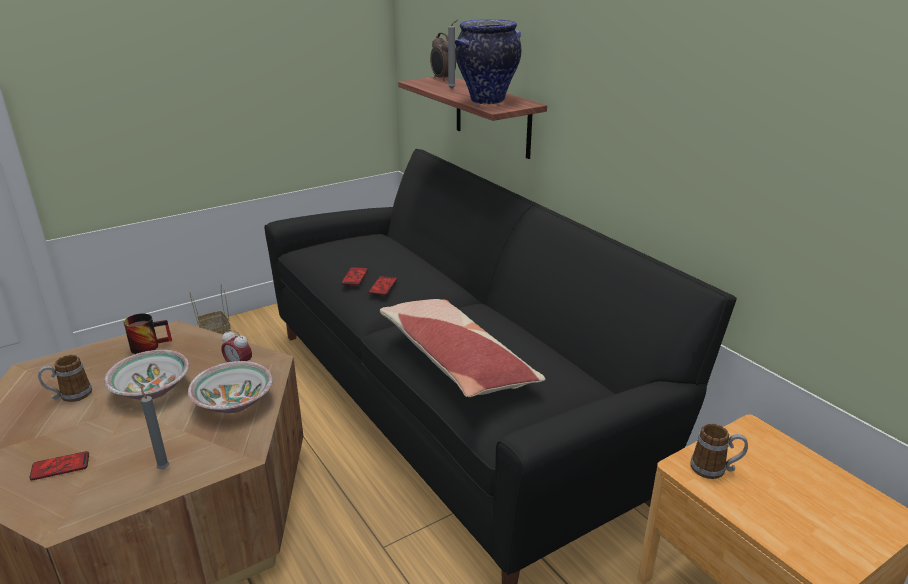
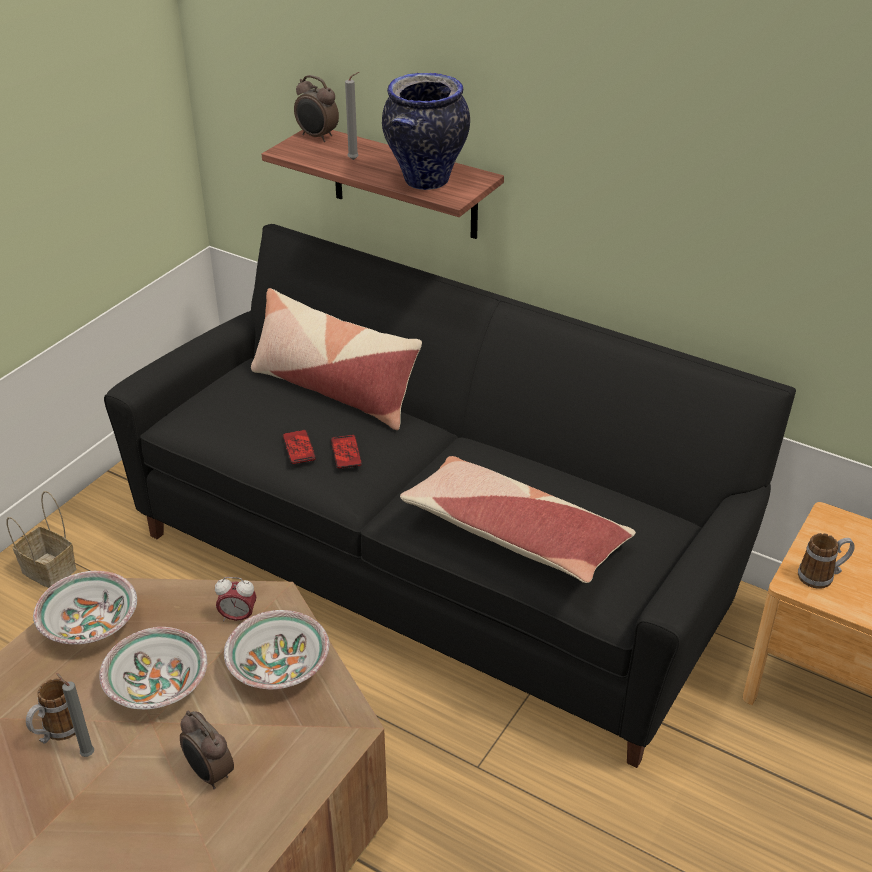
camera: 25 degrees left, 10 degrees up
phone [29,451,89,480] -> none
mug [124,313,172,354] -> bowl [33,571,137,644]
grey candle [141,386,169,469] -> grey candle moved to [56,673,94,757]
none -> alarm clock [180,710,234,789]
none -> pillow [251,288,422,430]

